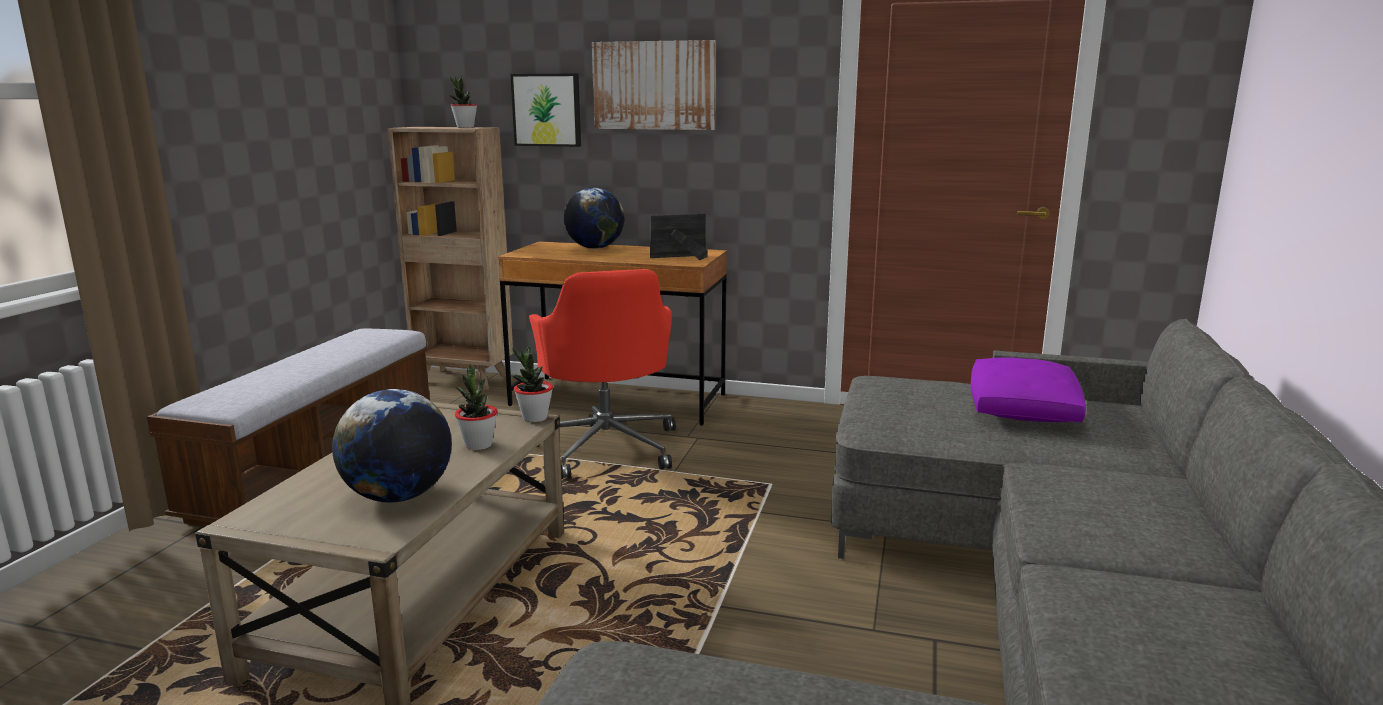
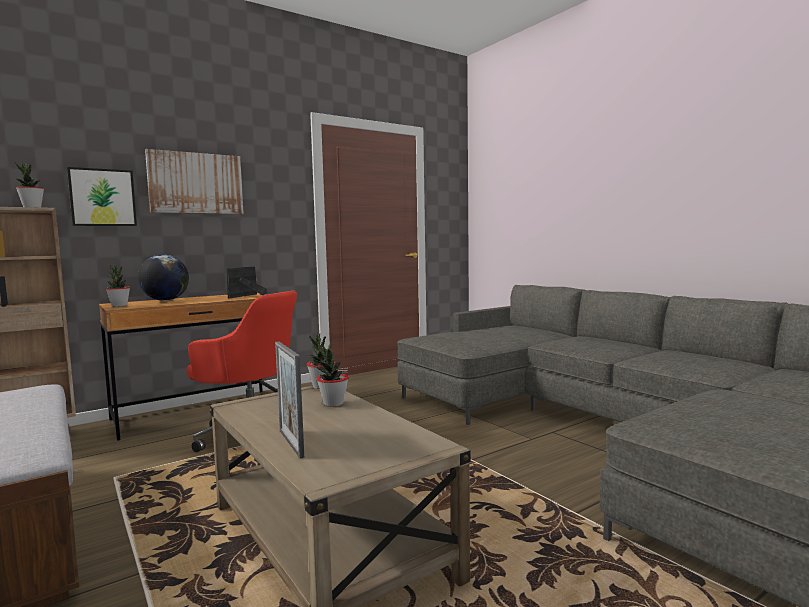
camera: 50 degrees left, 10 degrees down
globe [332,389,452,503] -> none
purple pillow [970,357,1086,422] -> none
none -> potted plant [106,265,130,307]
none -> picture frame [275,341,304,458]

